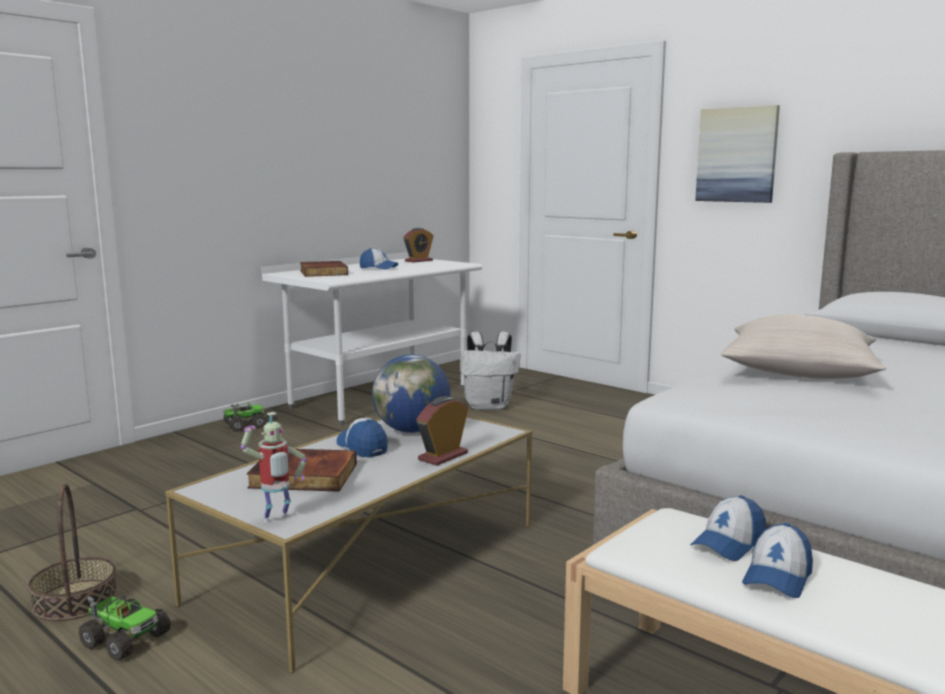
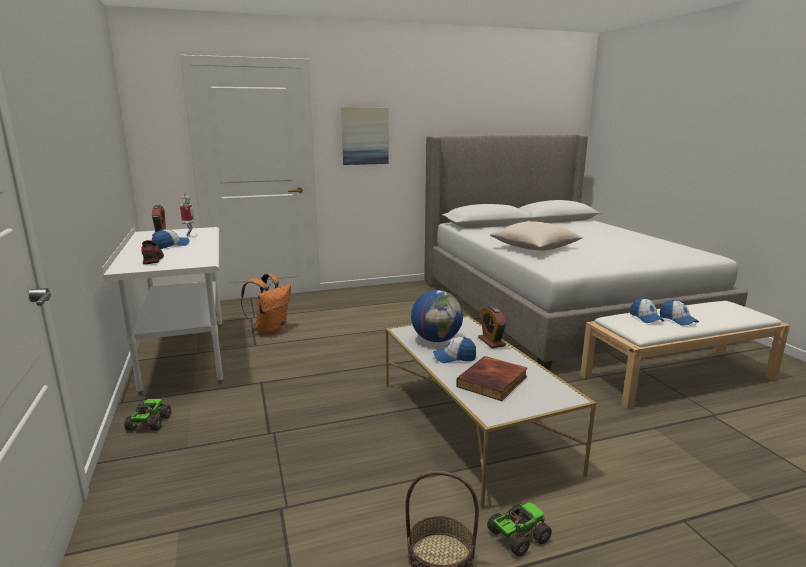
camera: 60 degrees left, 5 degrees up
toy robot [241,412,307,523] -> toy robot moved to [180,192,195,238]
book [300,261,348,277] -> shoe [141,240,164,264]
white backpack [460,331,520,410] -> orange backpack [241,273,291,335]

